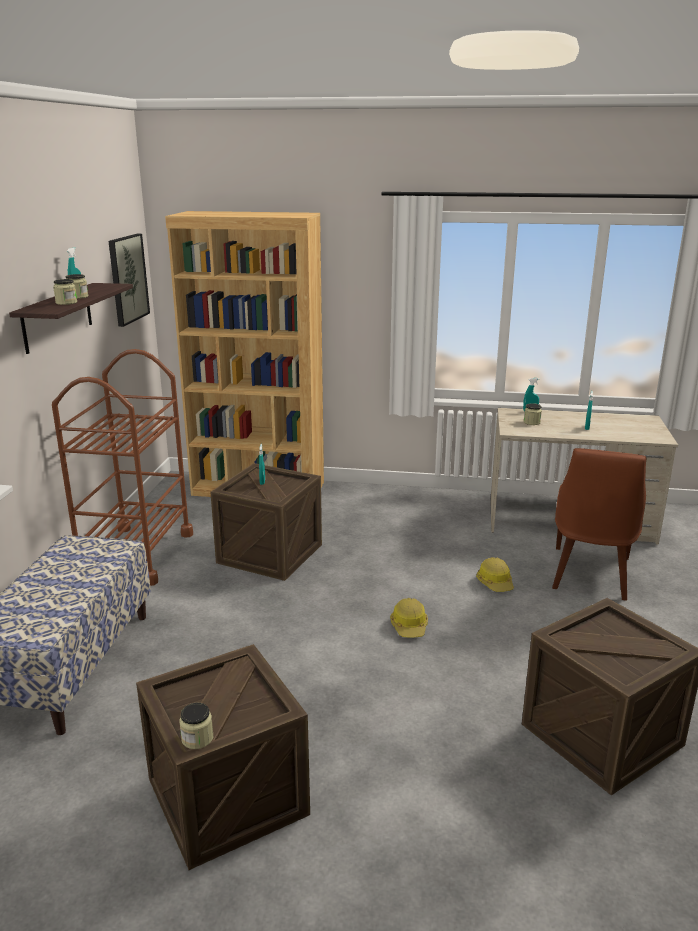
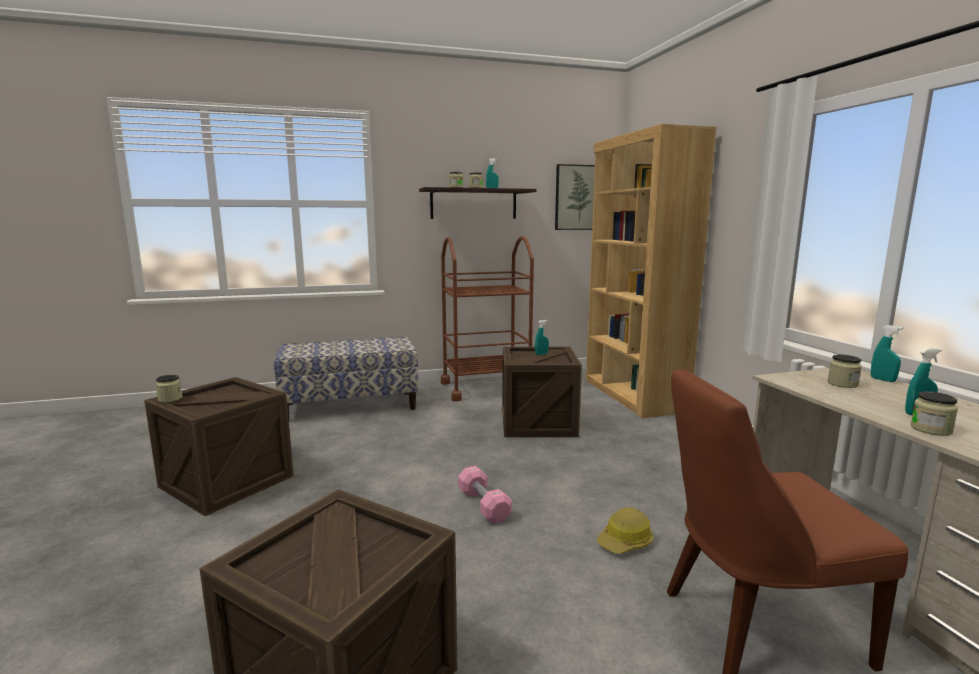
camera: 65 degrees right, 10 degrees down
hard hat [390,598,428,638] -> pink dumbbell [458,466,512,524]
none -> jar [910,391,958,436]

